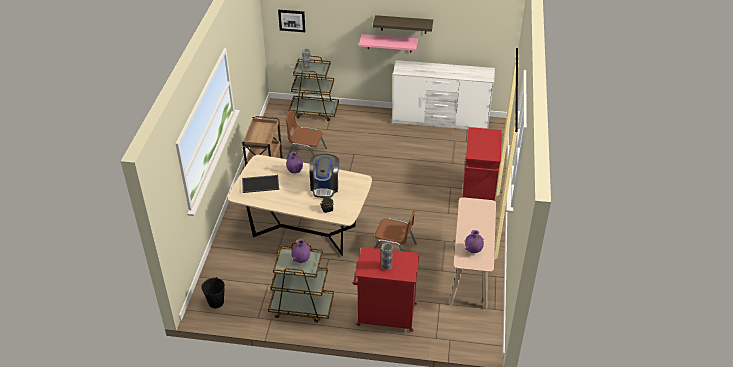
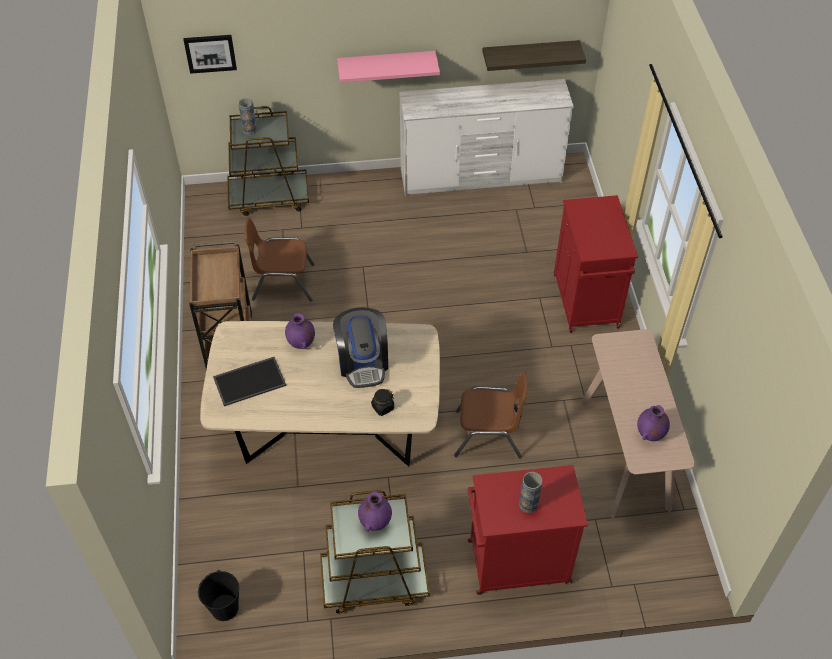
camera: 15 degrees left, 10 degrees up
shelf [373,15,433,34] -> shelf moved to [482,40,586,71]

